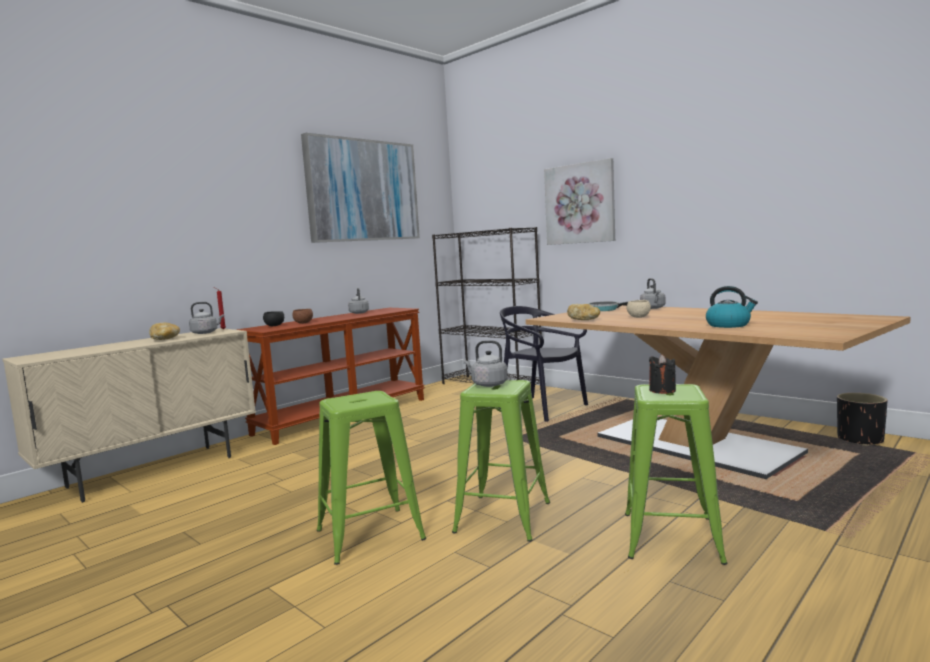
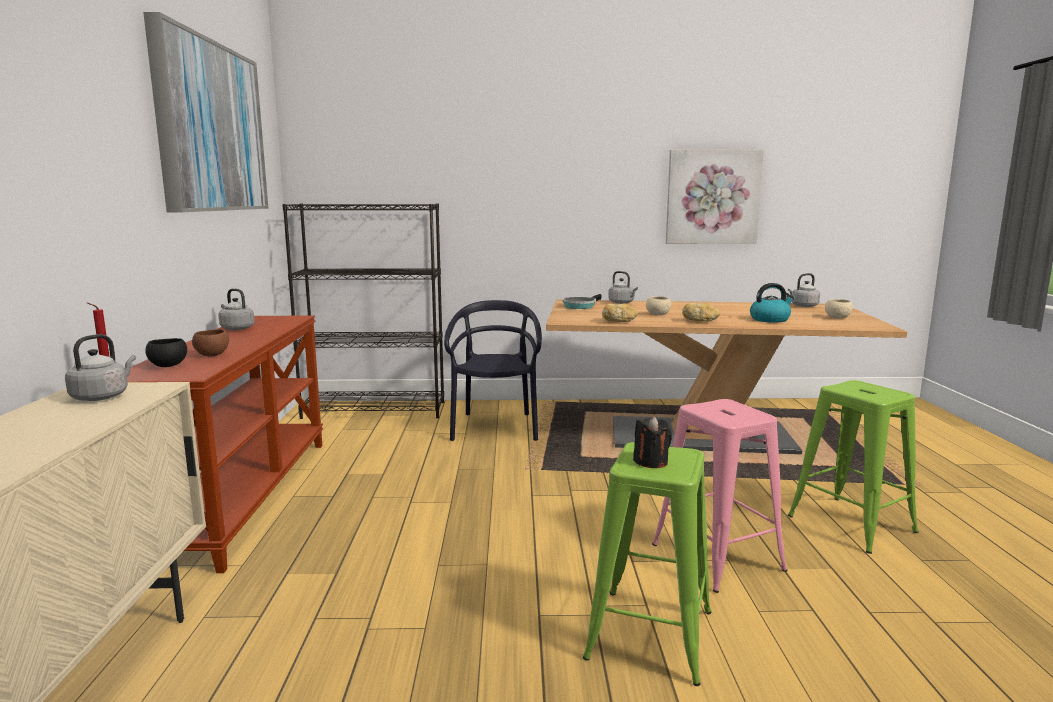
camera: 45 degrees left, 5 degrees up
bread [149,323,180,340] -> bread moved to [682,303,720,322]
green stool [452,380,550,542] -> pink stool [652,399,788,593]
grey kettle [463,340,508,387] -> grey kettle moved to [788,273,820,307]
black chair [500,306,588,422] -> black chair turned 90 degrees clockwise [444,300,542,441]
picture [544,158,615,245] -> picture moved to [666,150,764,244]
black candle [649,354,676,394] -> black candle moved to [633,416,672,468]
black planter [837,393,887,446] -> none
none -> beige bowl [825,299,853,319]

